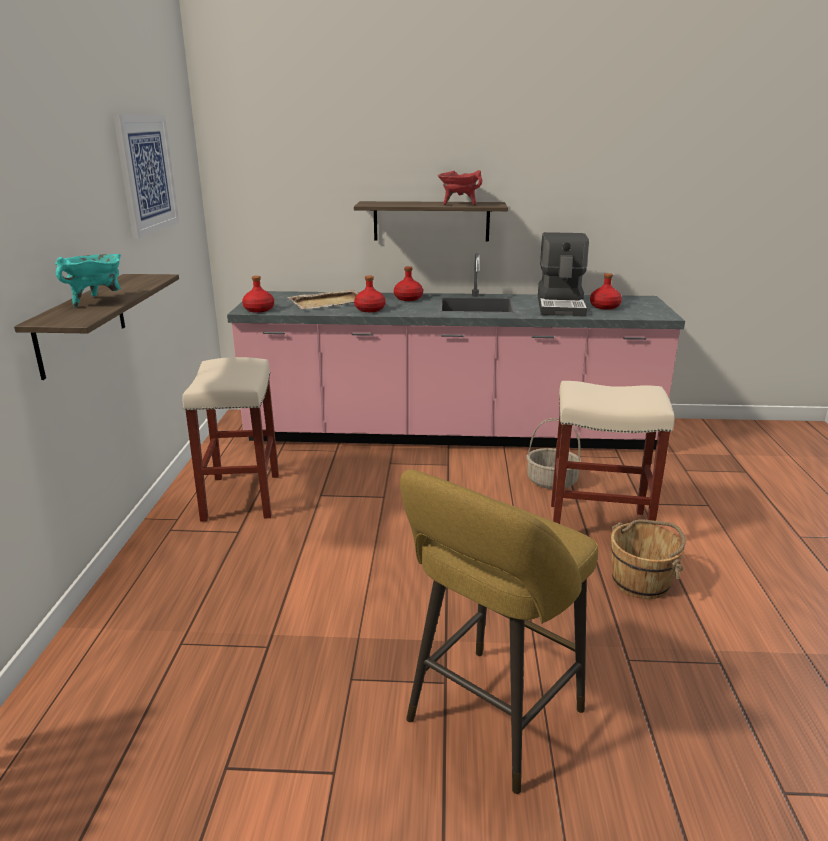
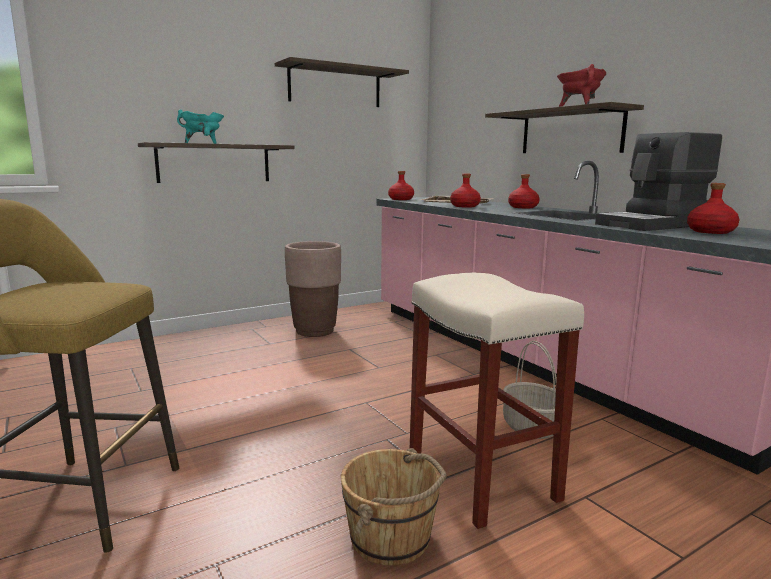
camera: 55 degrees right, 10 degrees down
picture [113,115,179,238] -> shelf [275,57,409,107]
beige stool [183,357,279,521] -> brown planter [285,241,341,337]

